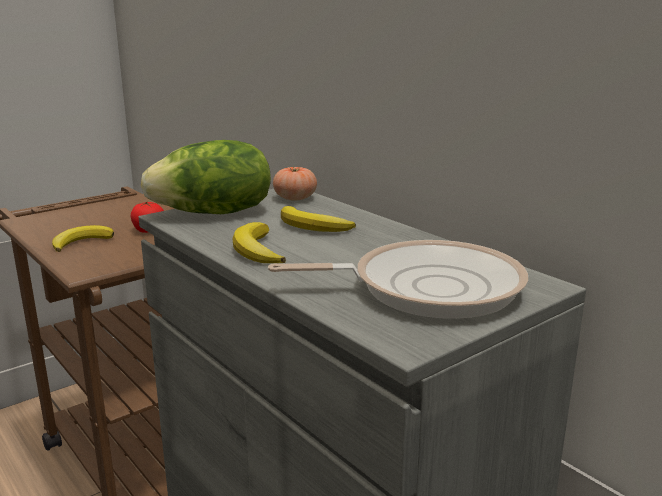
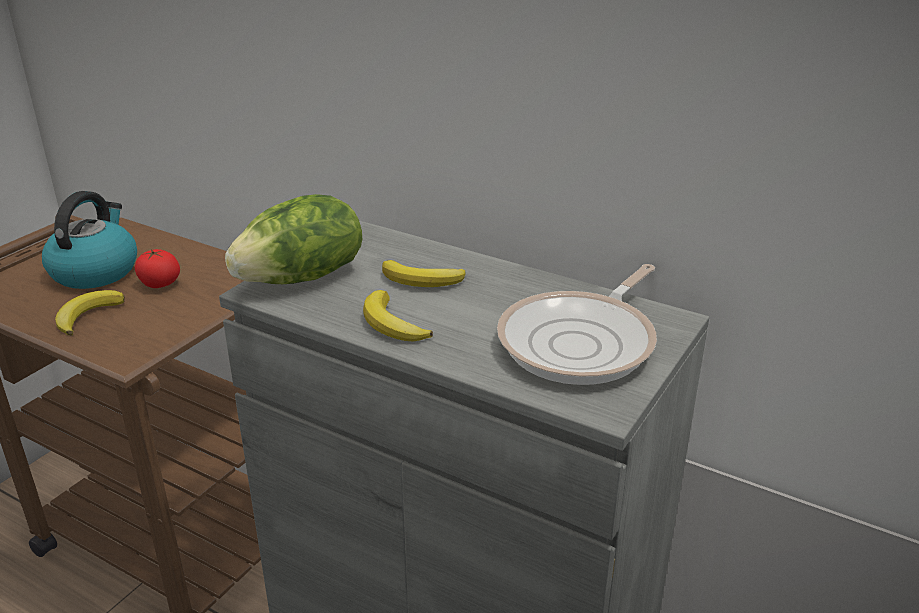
camera: 20 degrees left, 10 degrees up
frying pan [268,240,528,319] -> frying pan turned 150 degrees clockwise [497,264,657,385]
tomato [273,166,317,200] -> none
none -> kettle [42,191,137,289]

